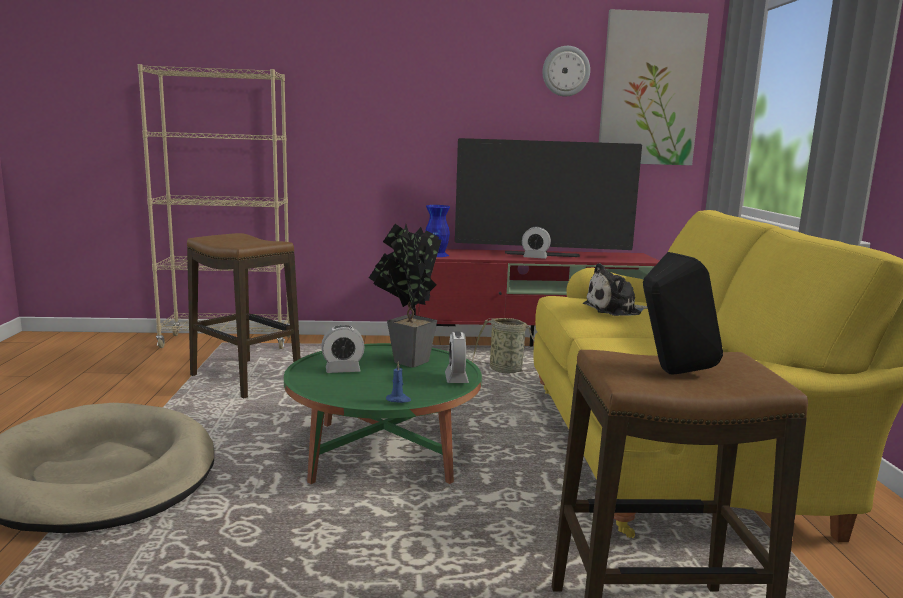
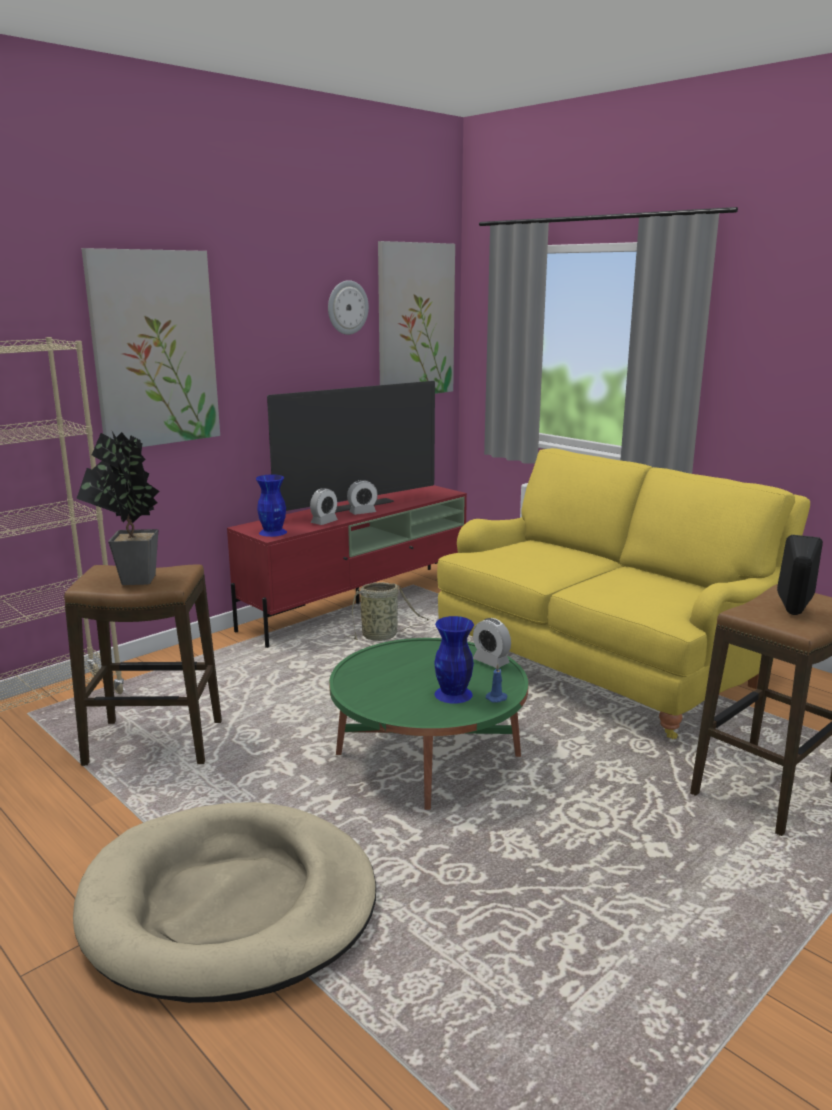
camera: 40 degrees left, 5 degrees up
alarm clock [321,325,365,373] -> alarm clock moved to [310,488,338,525]
potted plant [369,224,441,368] -> potted plant moved to [76,431,159,585]
plush toy [583,263,648,316] -> none
none -> picture [81,248,220,447]
none -> blue vase [434,616,474,704]

